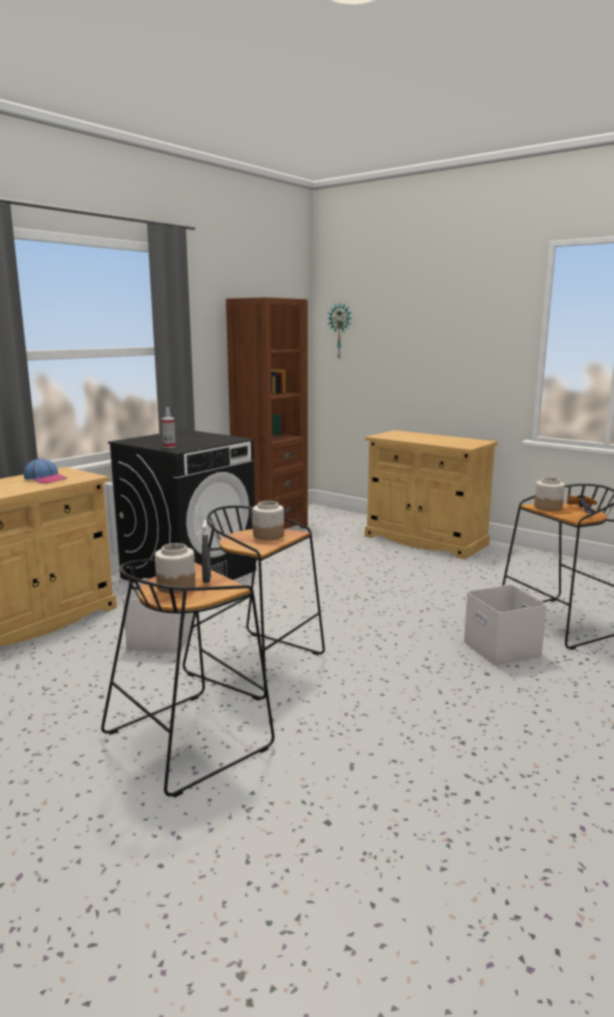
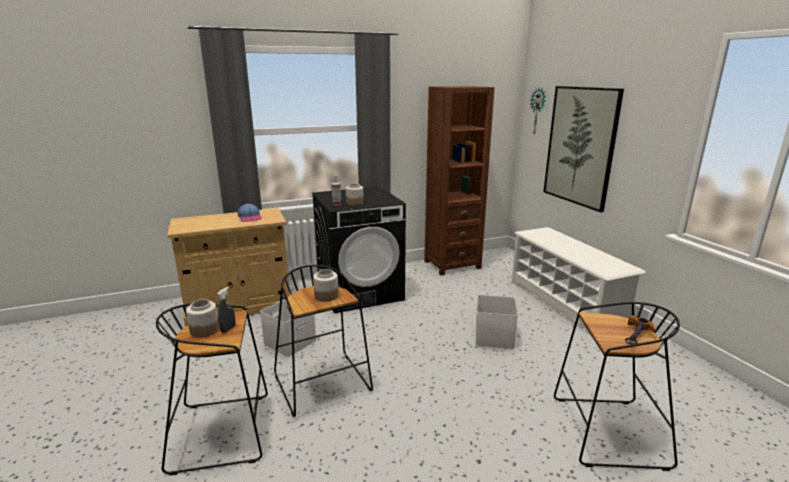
camera: 30 degrees right, 5 degrees up
beige cabinet [365,430,498,559] -> white shoe rack [512,227,646,337]
white storage box [463,585,547,667] -> white storage box moved to [475,295,518,350]
jar [534,477,565,511] -> jar moved to [346,183,364,206]
none -> picture [544,86,624,212]

